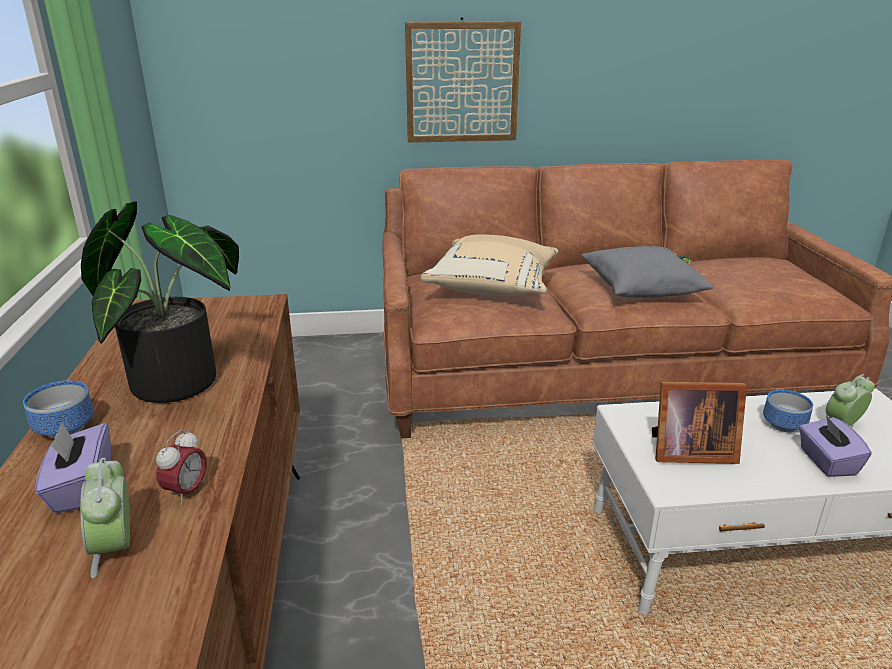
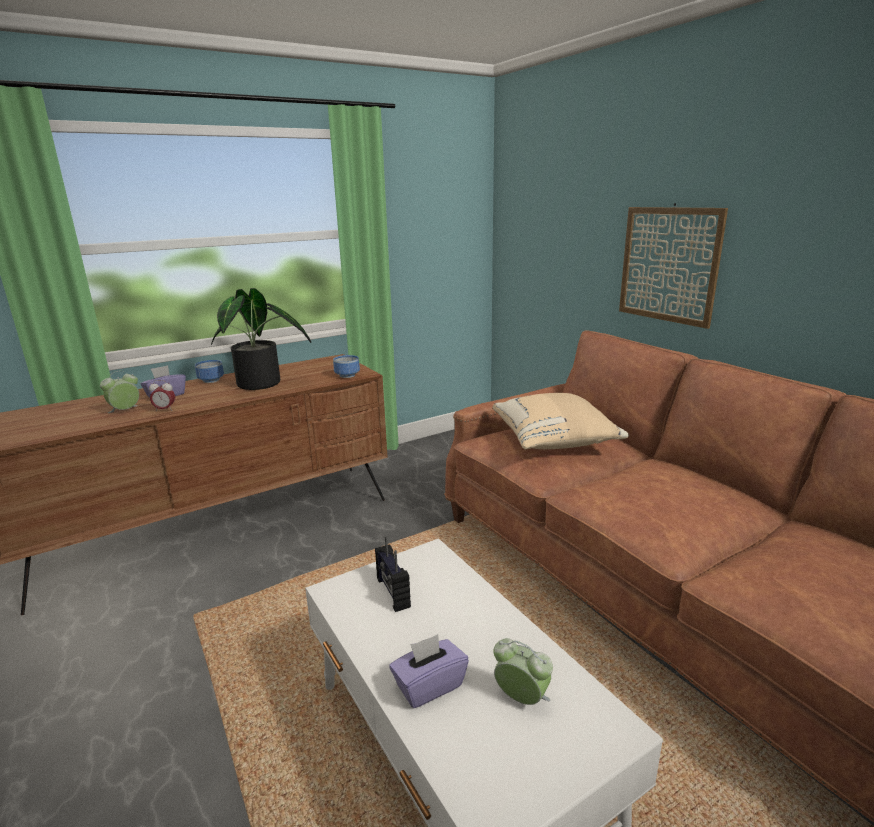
camera: 65 degrees right, 5 degrees down
grey pillow [581,246,714,298] -> none
picture frame [652,382,747,464] -> radio [375,536,411,612]
bowl [763,390,813,432] -> bowl moved to [333,355,360,378]

